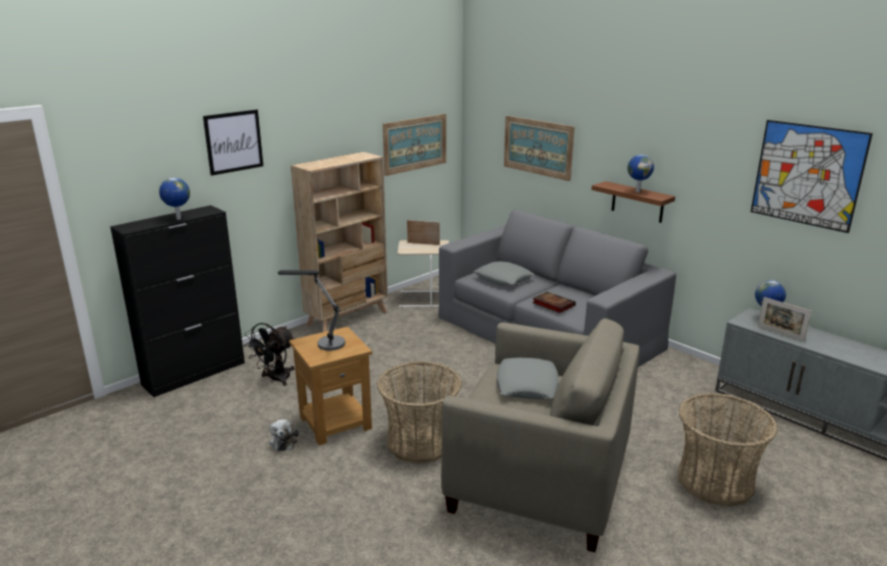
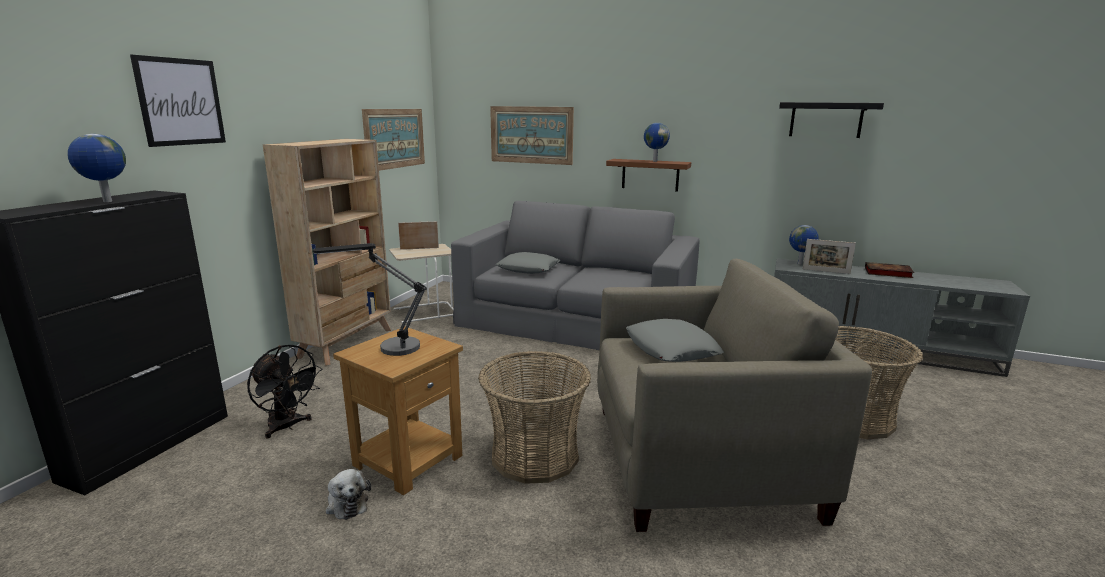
camera: 25 degrees left, 5 degrees down
black fan [245,323,295,386] -> black fan turned 60 degrees counterclockwise [247,345,322,438]
book [532,292,576,313] -> book moved to [865,262,914,278]
picture [751,120,873,233] -> black shelf [779,102,884,138]

